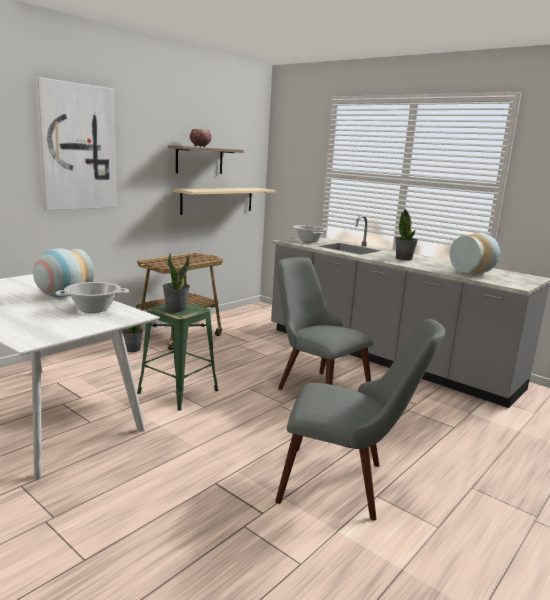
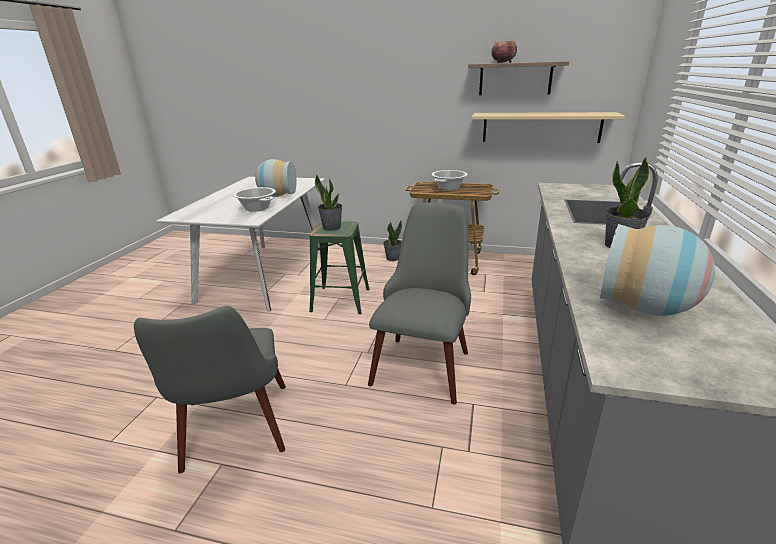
camera: 65 degrees right, 10 degrees up
picture [35,77,117,210] -> none
cooking pot [293,225,326,242] -> cooking pot moved to [431,170,468,190]

